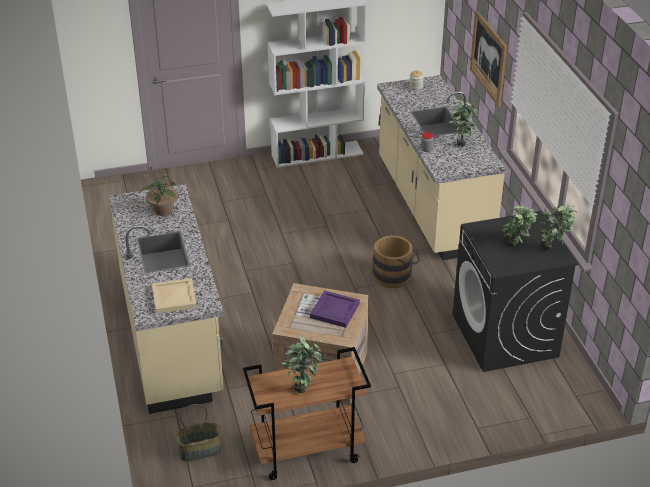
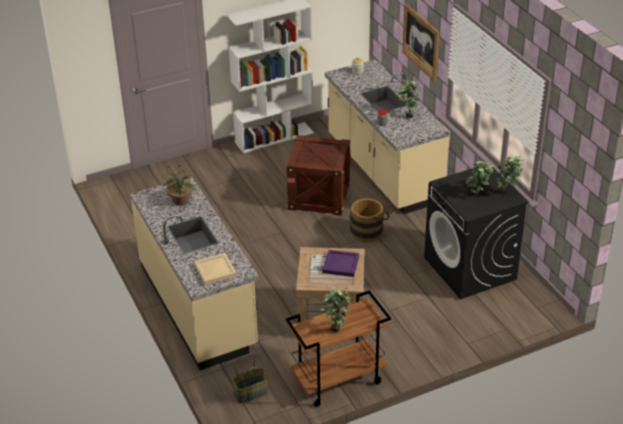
camera: 10 degrees left, 0 degrees up
none -> crate [287,135,351,215]

